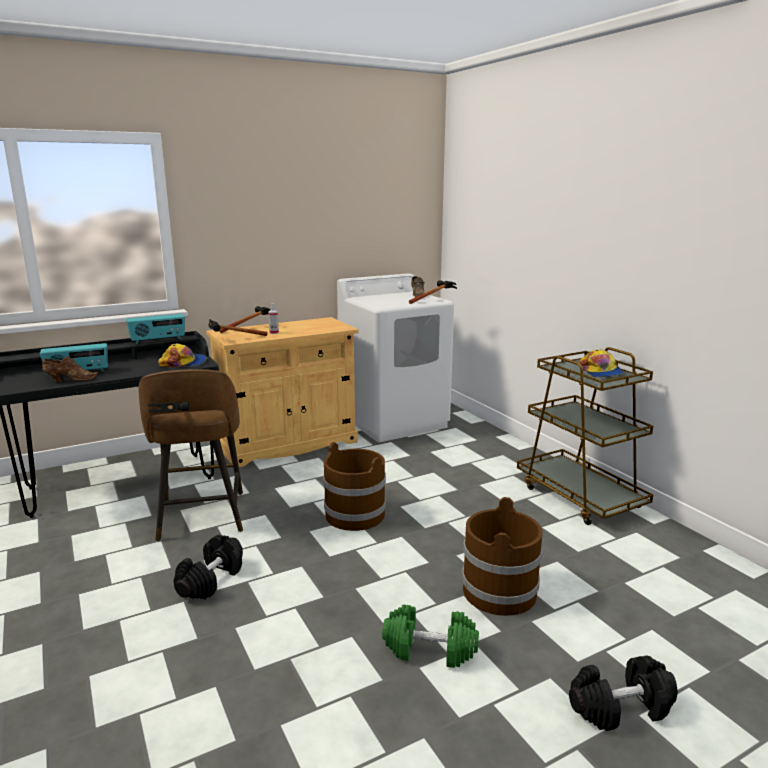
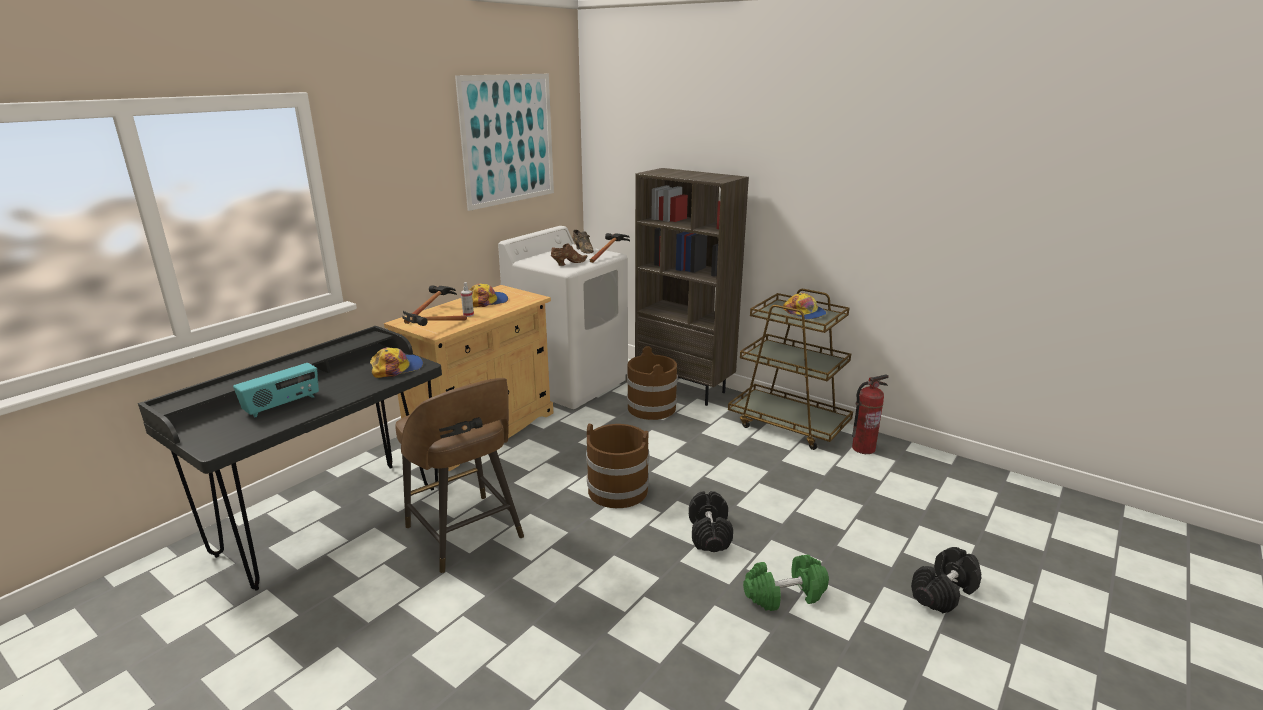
camera: 25 degrees left, 5 degrees up
brown shoe [42,356,98,382] -> brown shoe moved to [551,243,588,266]
radio [126,314,185,344] -> none
black dumbbell [174,534,243,599] -> black dumbbell moved to [689,491,733,552]
brown bucket [462,497,543,616] -> brown bucket moved to [627,346,678,420]
none -> picture [455,74,554,211]
none -> cap [470,283,508,307]
none -> brown bookcase [635,168,749,406]
none -> fire extinguisher [852,374,889,454]

